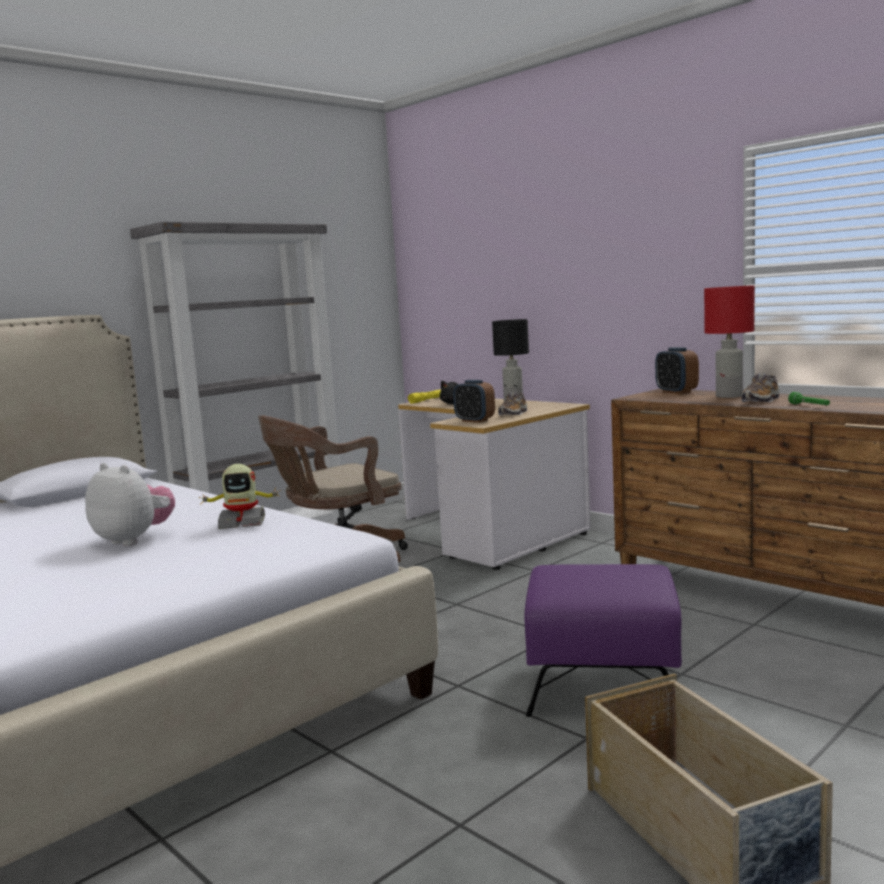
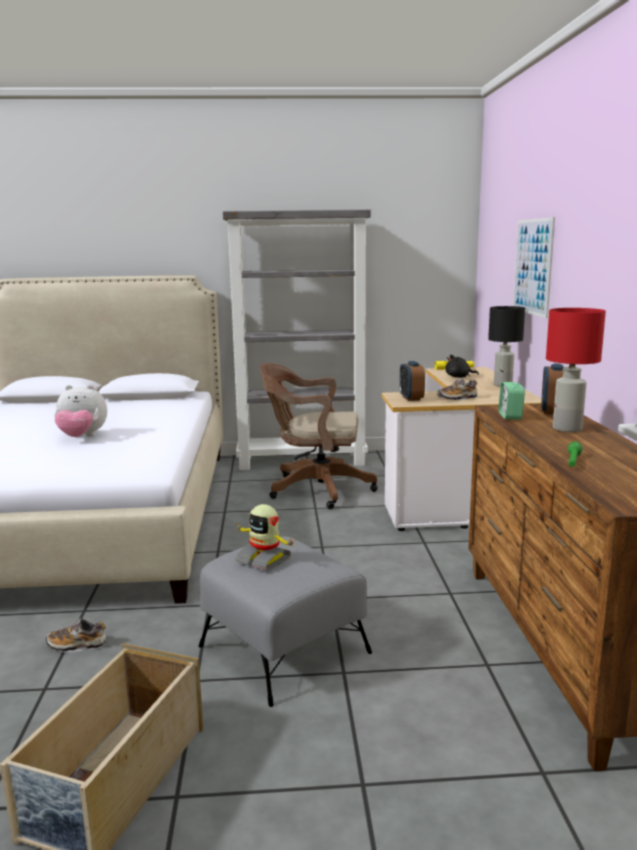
camera: 40 degrees right, 5 degrees up
plush toy [85,463,175,546] -> plush toy turned 105 degrees clockwise [54,385,107,437]
toy robot [199,464,281,529] -> toy robot moved to [235,504,296,571]
purple ottoman [524,564,682,717] -> grey ottoman [198,536,372,707]
shoe [741,373,779,402] -> shoe moved to [46,618,106,653]
none -> alarm clock [499,382,525,420]
none -> picture [513,217,555,318]

